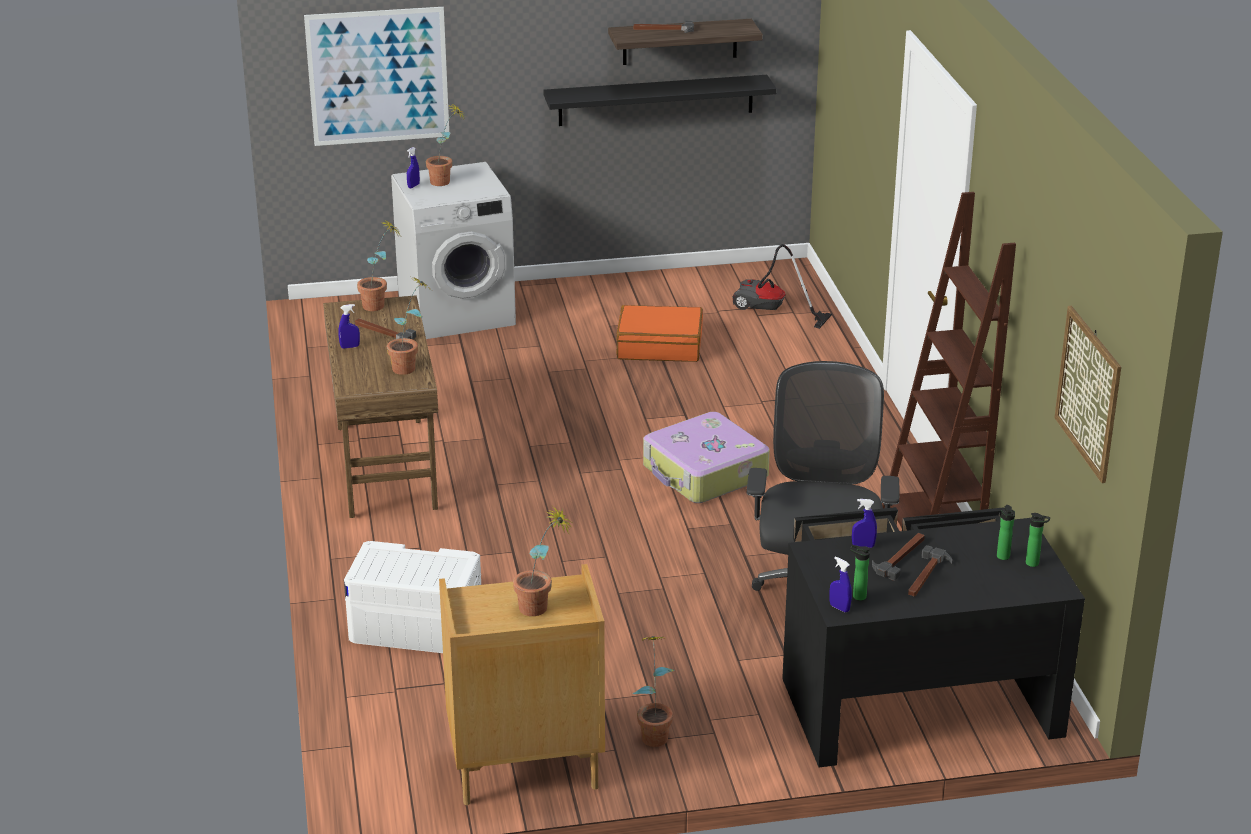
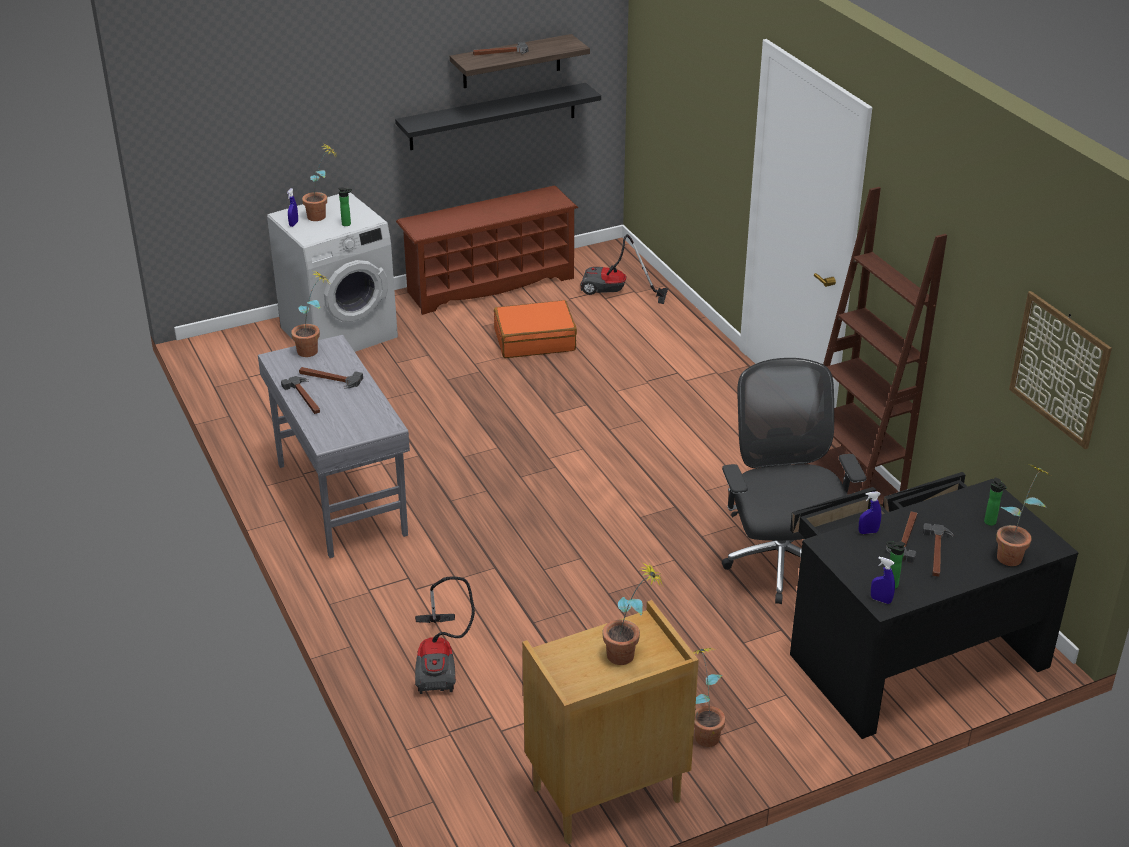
camera: 15 degrees left, 5 degrees up
picture [304,7,449,146] -> none
brown console table [323,295,438,518] -> grey console table [258,335,410,558]
blue spray bottle [338,304,360,349] -> hammer [281,376,320,414]
white storage box [344,541,481,653] -> vacuum cleaner [415,576,475,694]
potted plant [387,278,429,375] -> potted plant moved to [996,466,1051,566]
suitcase [643,412,770,503] -> none
bottle [1026,513,1050,567] -> bottle moved to [338,187,352,226]
none -> brown shoe rack [396,185,578,315]

